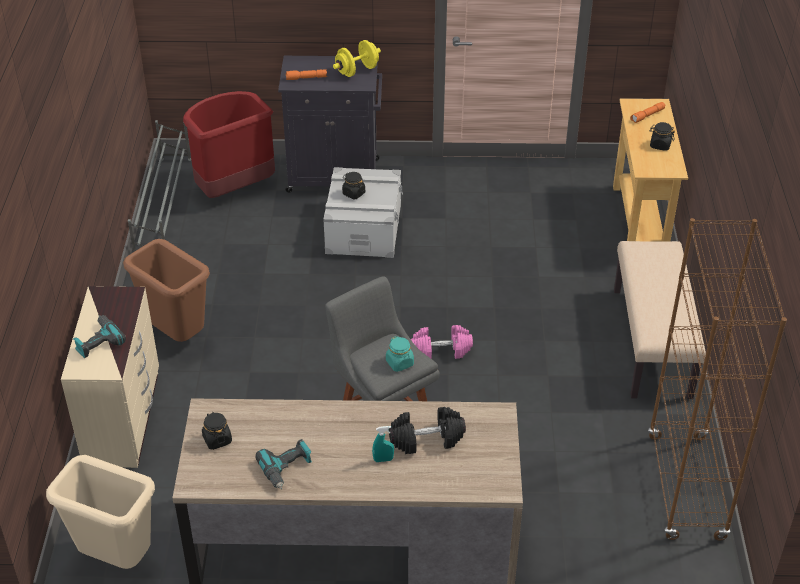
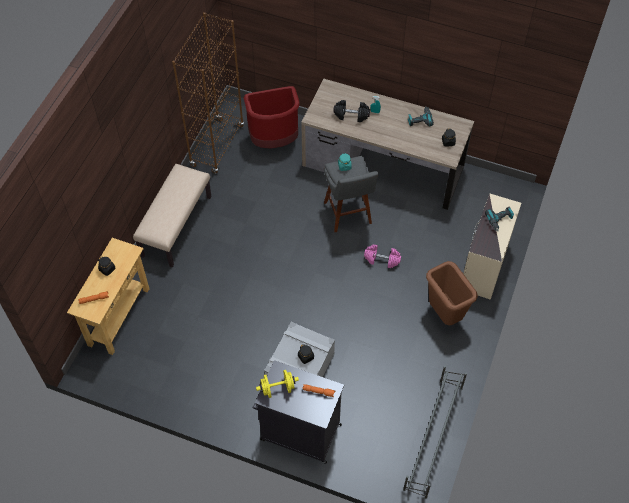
camera: 160 degrees left, 15 degrees up
beige trash can [46,455,155,569] -> none
red trash can [183,91,275,198] -> red trash can moved to [244,86,300,148]
pink dumbbell [411,325,473,359] -> pink dumbbell moved to [364,245,401,268]

